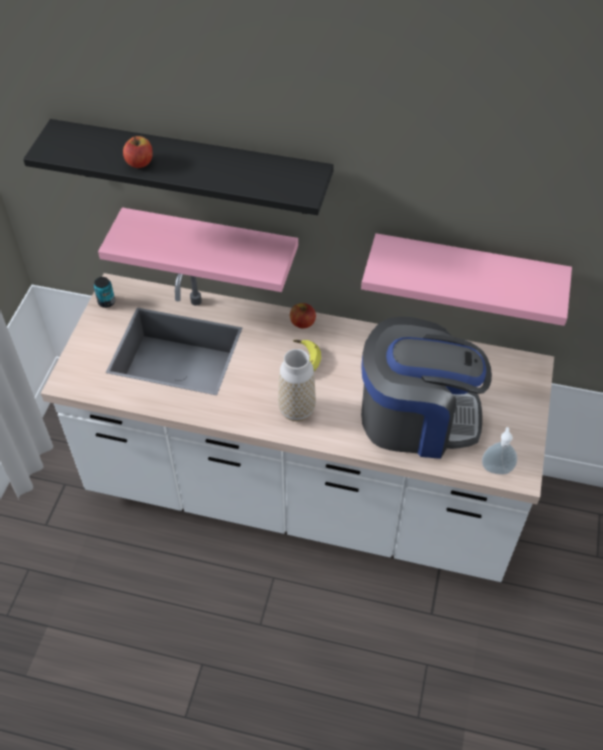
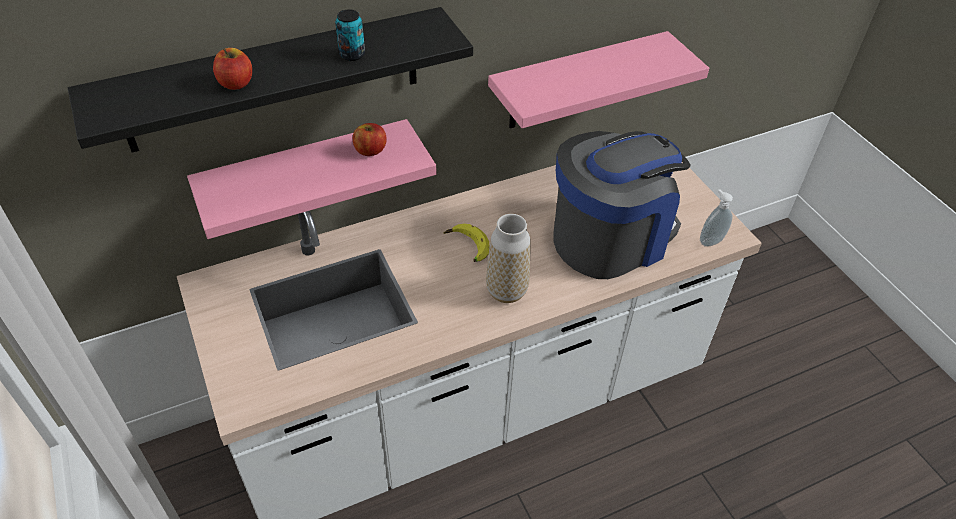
camera: 40 degrees left, 5 degrees down
can [94,277,115,308] -> can moved to [335,9,365,61]
apple [290,303,316,328] -> apple moved to [353,123,387,156]

